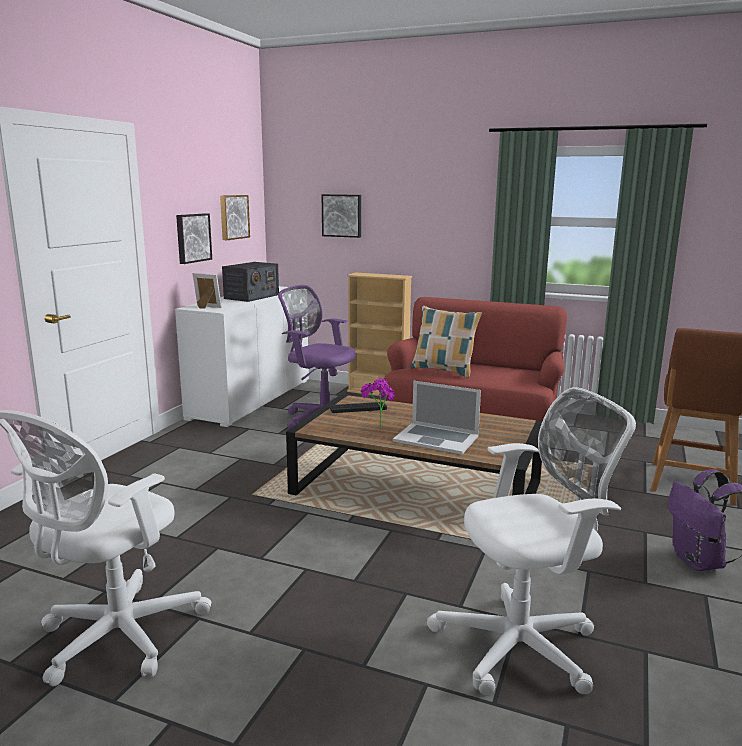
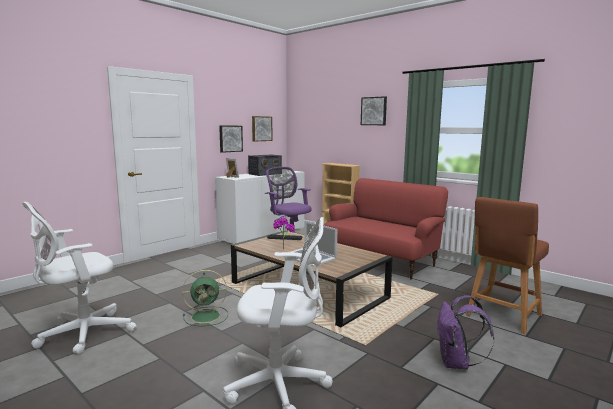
camera: 20 degrees right, 5 degrees down
picture [322,194,361,238] -> picture moved to [361,96,387,125]
pillow [411,306,482,378] -> none
none -> green fan [182,270,228,326]

